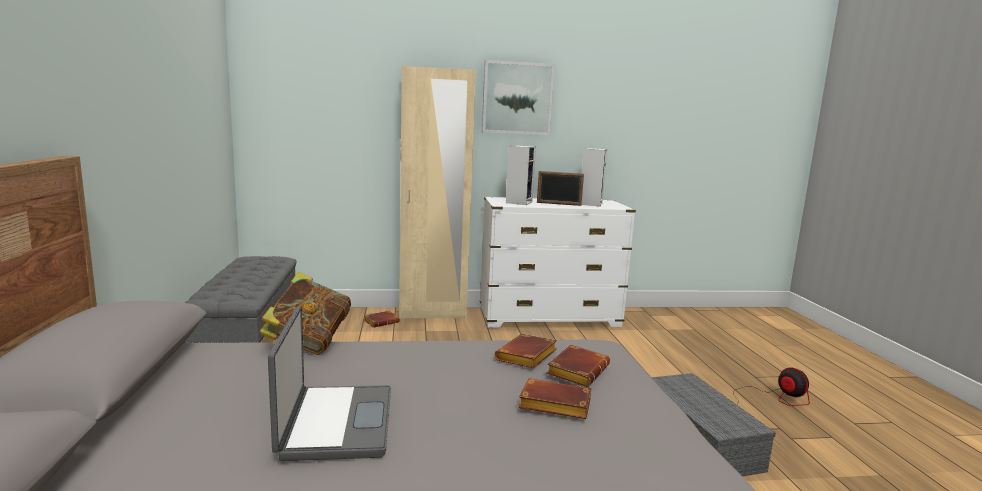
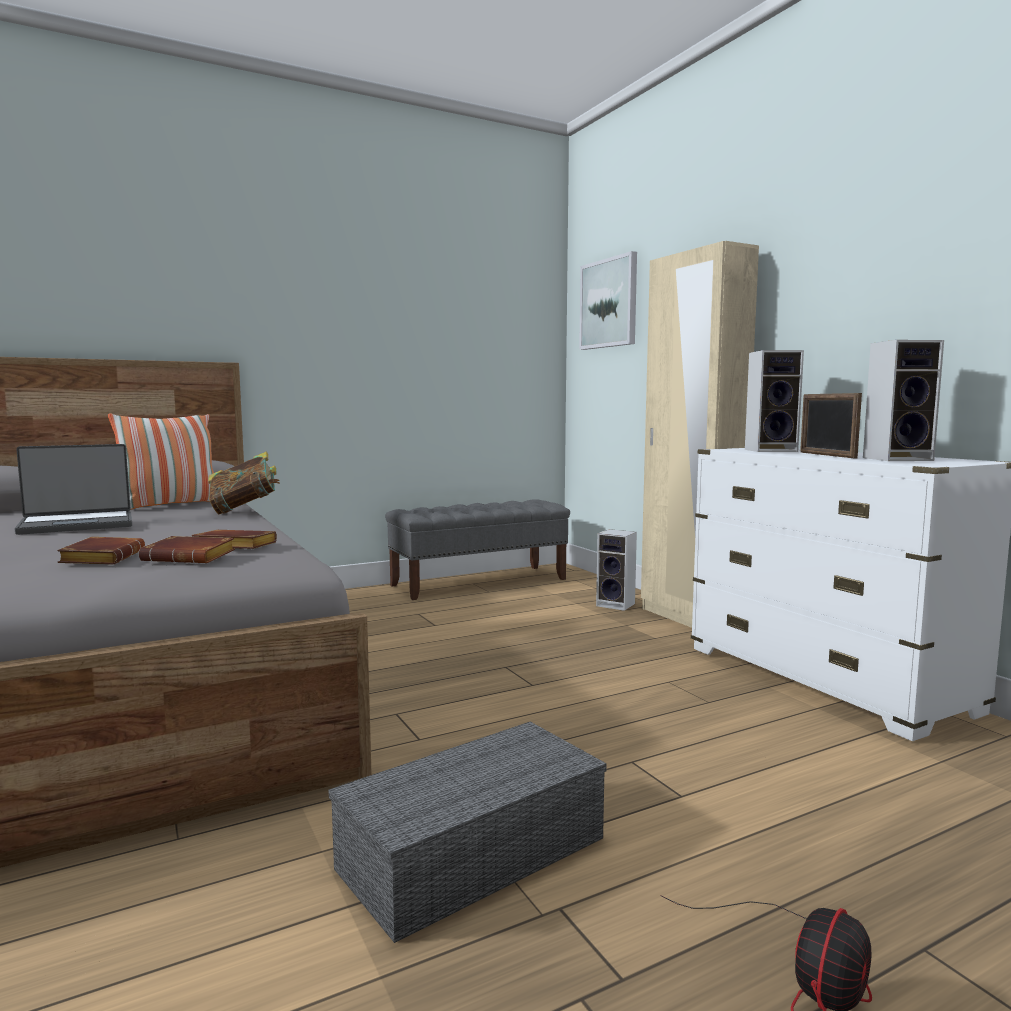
camera: 70 degrees right, 5 degrees down
brown book [364,311,400,328] -> speaker [596,529,637,611]
picture [482,60,555,135] -> picture moved to [579,251,637,350]
none -> pillow [108,414,214,510]

